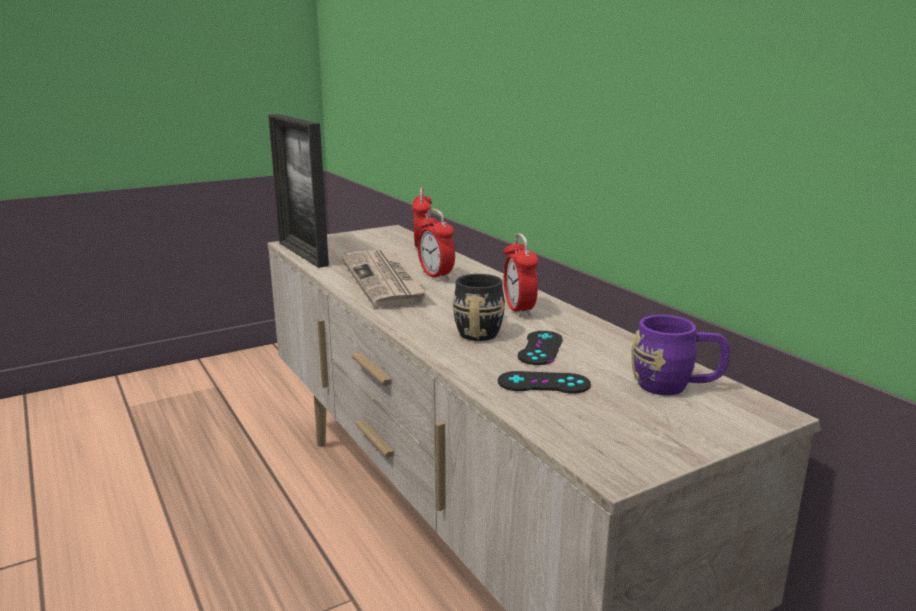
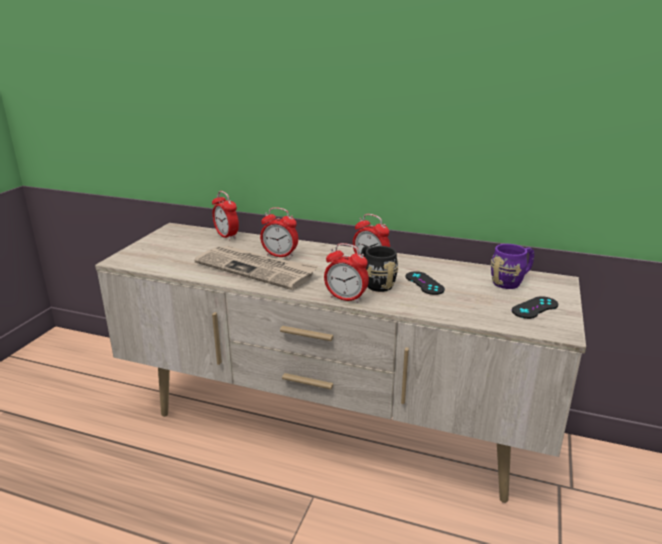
camera: 40 degrees left, 5 degrees up
picture frame [268,114,329,268] -> none
black game controller [498,371,591,394] -> black game controller moved to [512,296,558,319]
none -> alarm clock [324,243,369,303]

